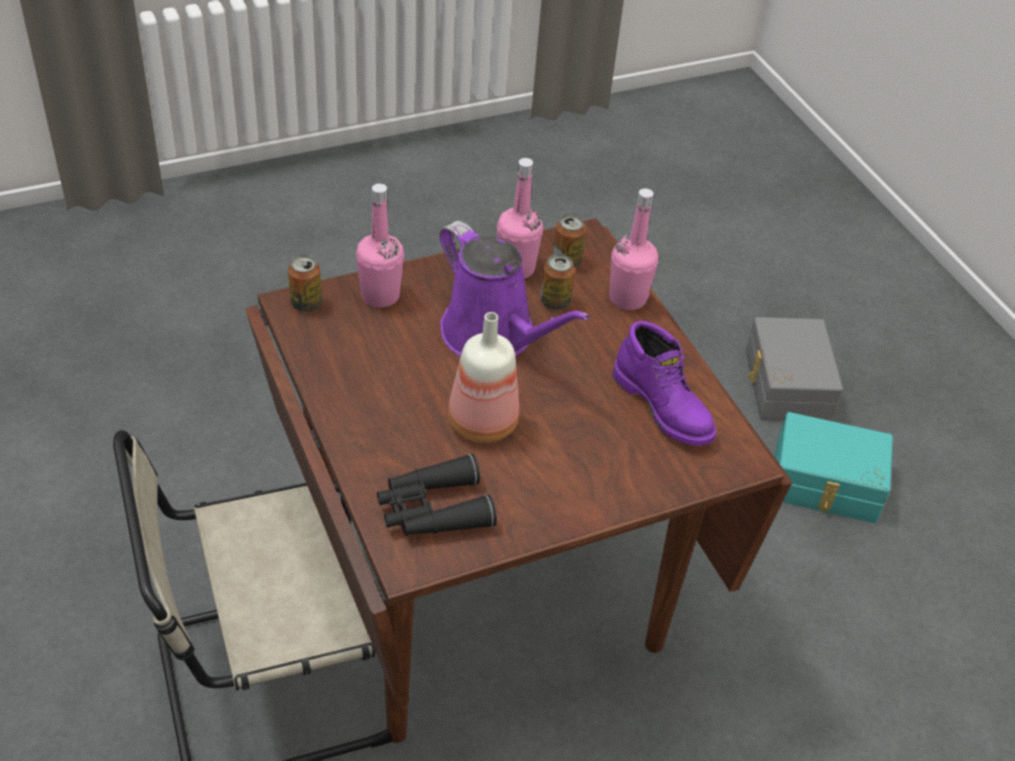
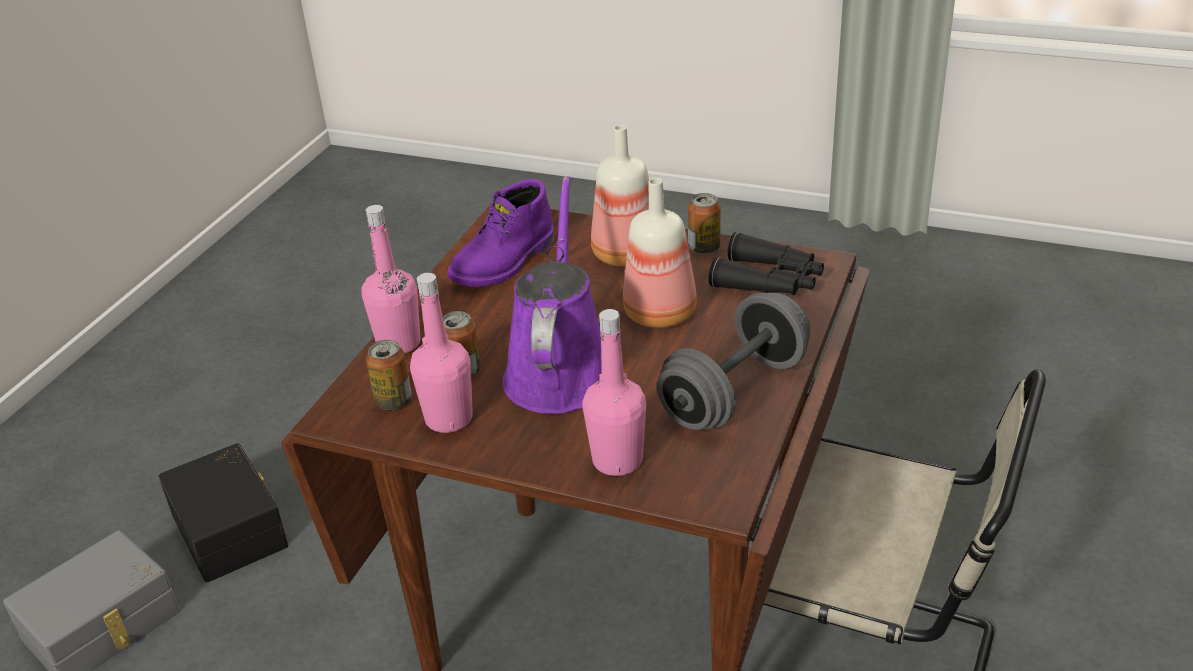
camera: 130 degrees left, 10 degrees down
can [288,255,322,312] -> can moved to [688,193,721,254]
purple boot [612,321,716,446] -> purple boot turned 150 degrees counterclockwise [448,179,554,287]
turquoise storage box [775,412,893,523] -> black storage box [159,443,288,582]
none -> bottle [591,125,649,267]
none -> grey dumbbell [657,293,810,430]

